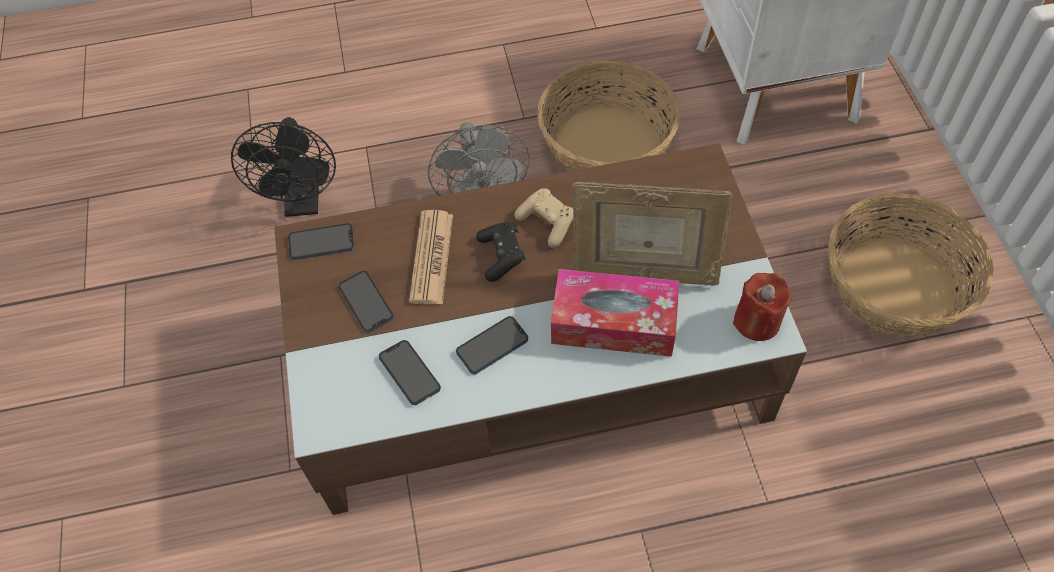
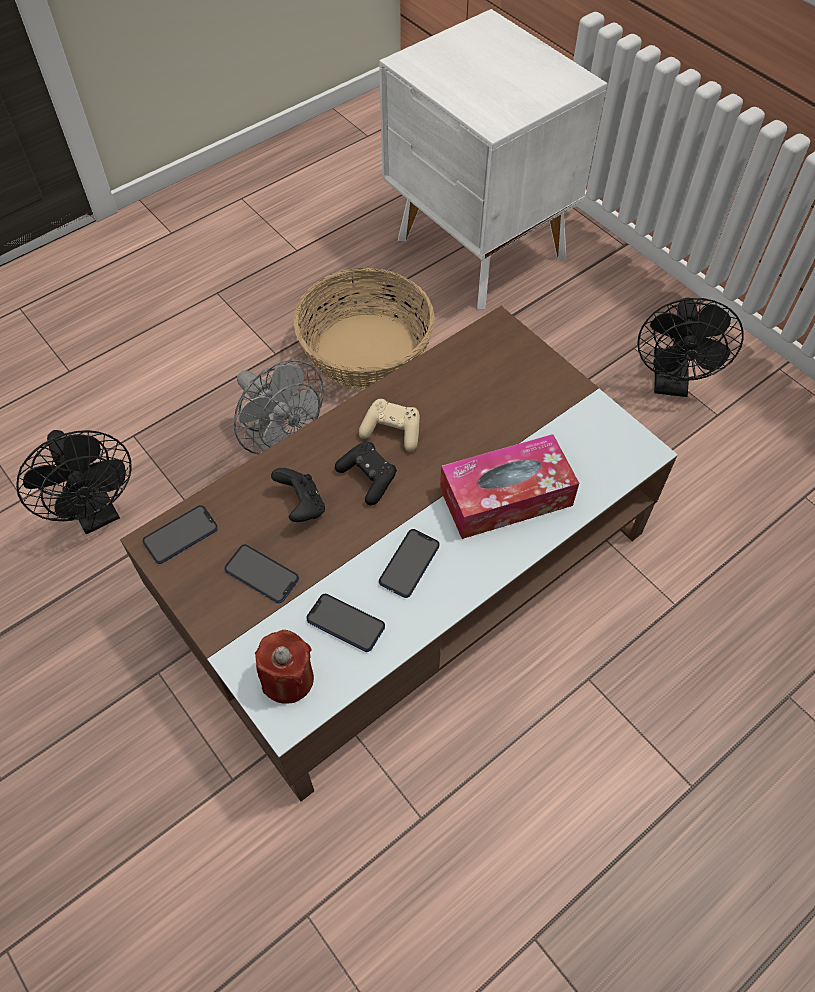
camera: 30 degrees left, 0 degrees up
newspaper [409,210,453,304] -> black game controller [271,468,325,522]
picture frame [572,182,733,286] -> none
red candle [733,273,792,341] -> red candle moved to [255,630,314,704]
basket [828,193,994,336] -> black fan [637,298,744,397]

